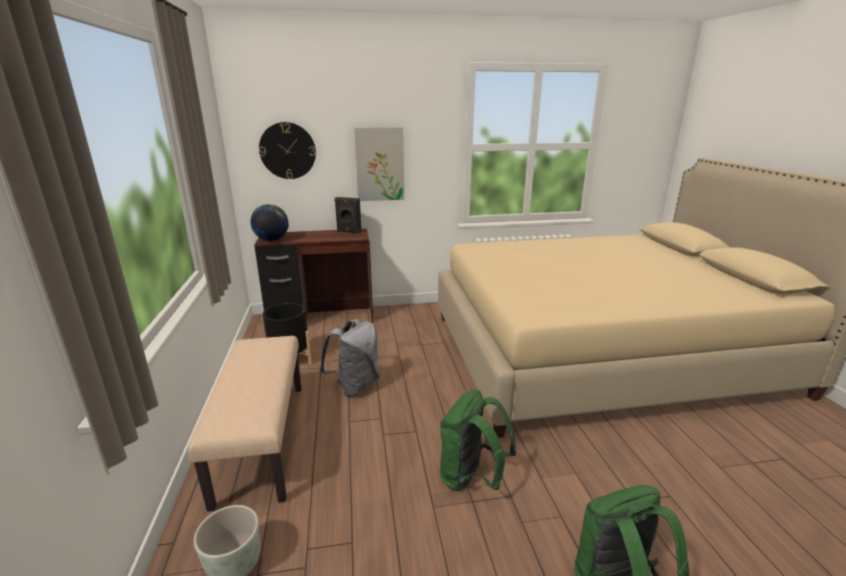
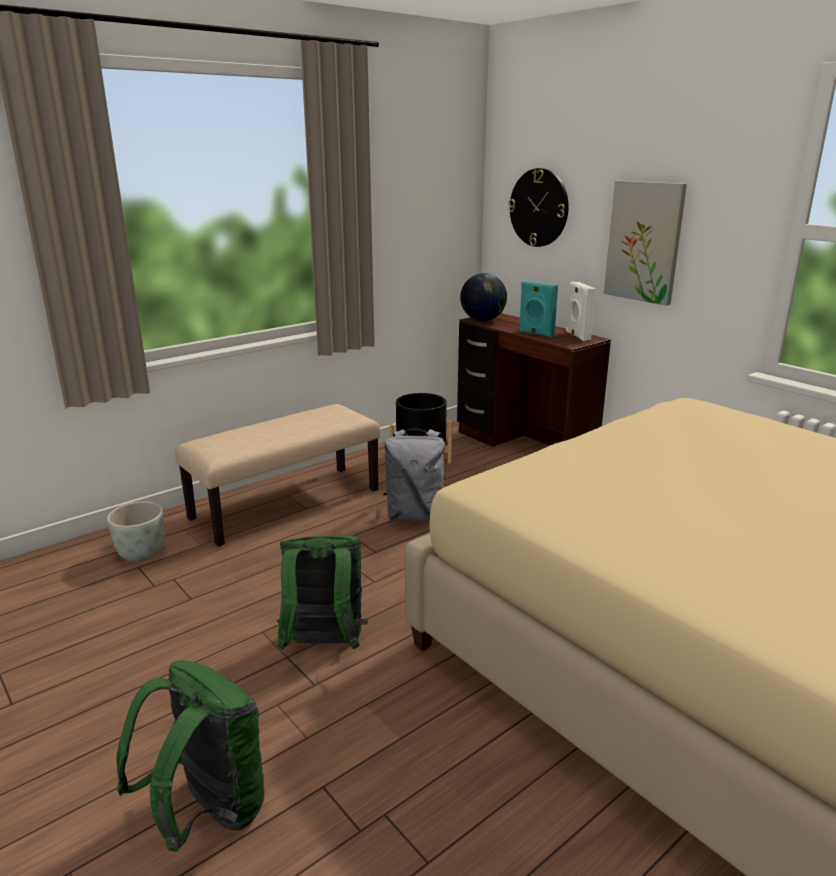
camera: 60 degrees right, 0 degrees up
black speaker [334,197,361,233] -> white speaker [566,282,596,341]
none -> turquoise speaker [519,281,558,337]

